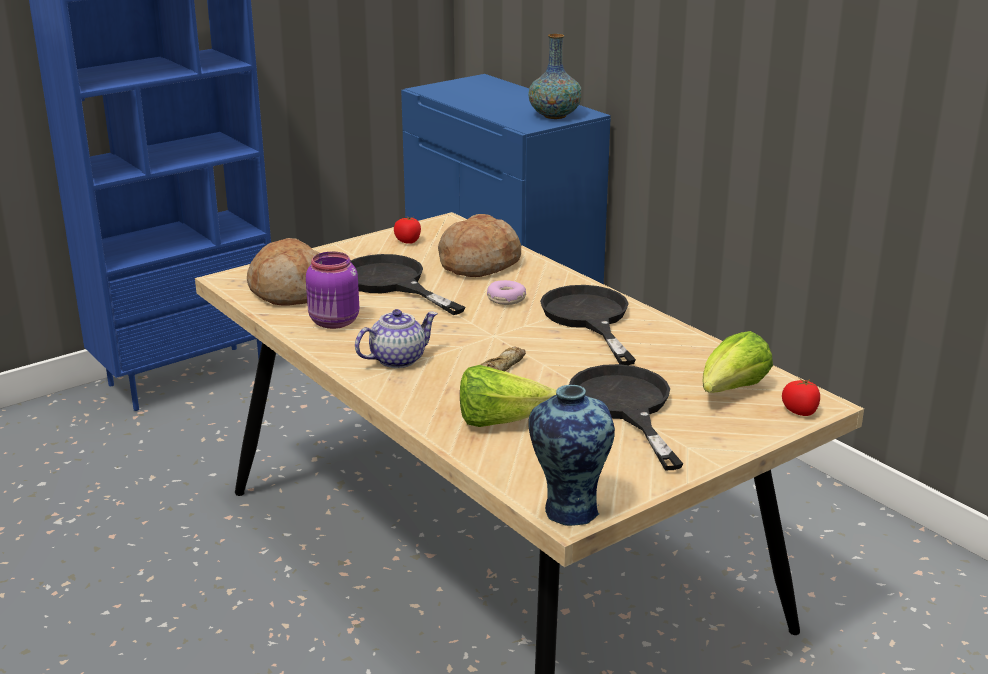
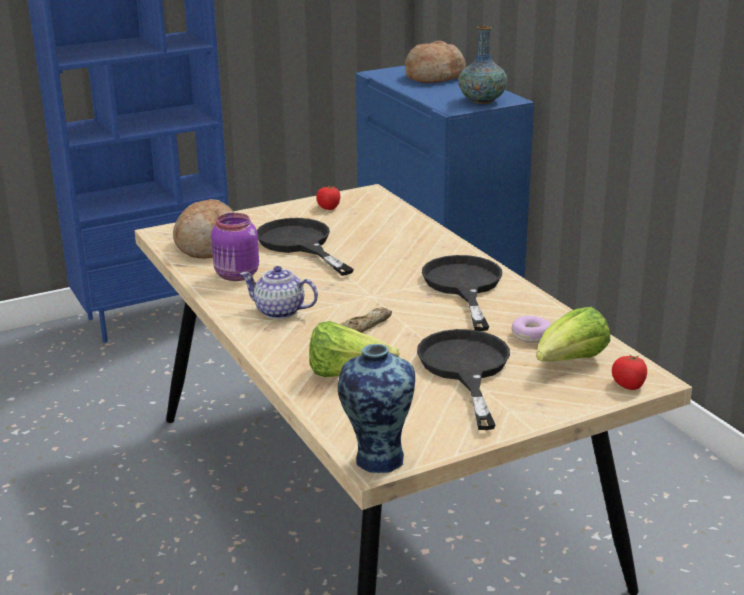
camera: 10 degrees right, 0 degrees up
teapot [355,309,438,368] -> teapot turned 135 degrees counterclockwise [240,266,318,319]
bread [438,214,521,277] -> bread moved to [405,41,466,83]
donut [487,280,526,305] -> donut moved to [511,316,552,343]

